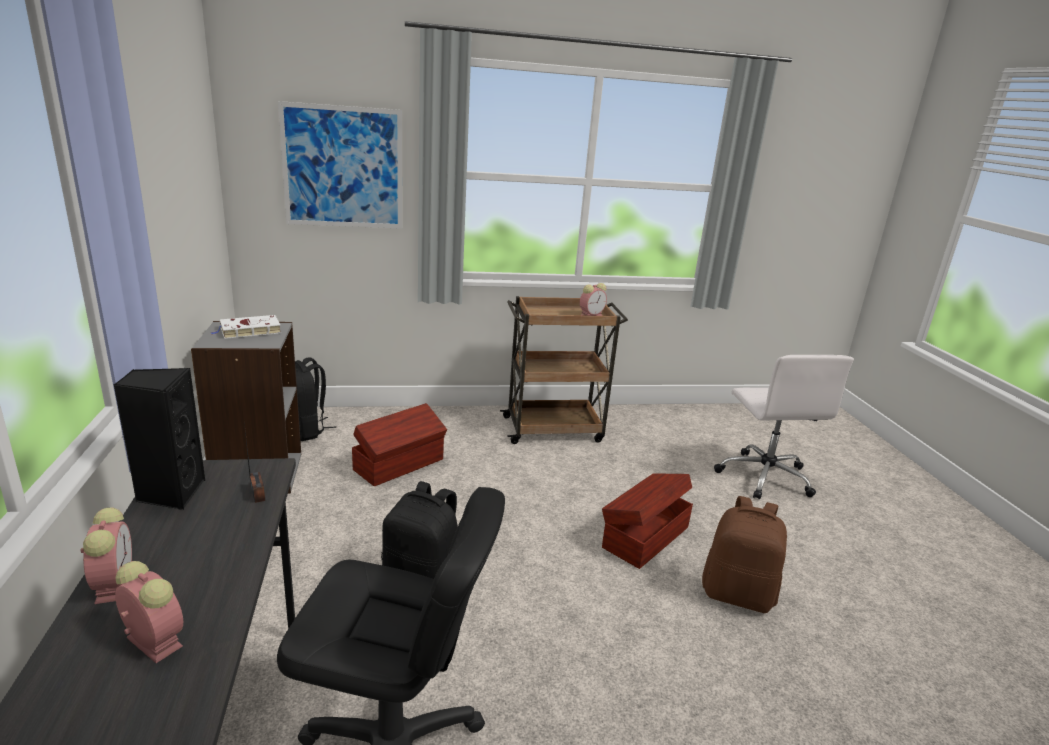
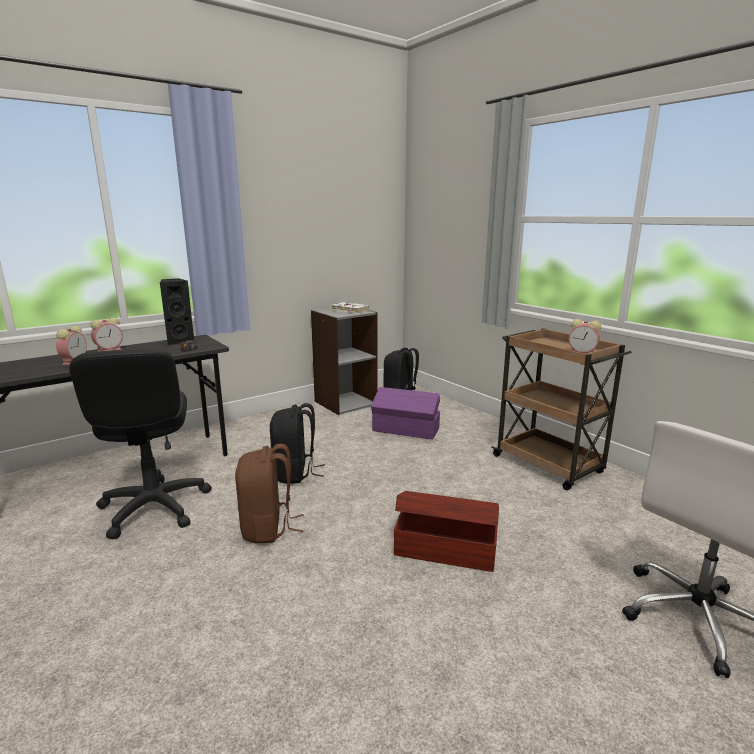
camera: 65 degrees right, 5 degrees down
picture [278,101,402,229] -> none
brown storage box [352,403,447,486] -> purple storage box [371,387,440,440]
brown backpack [702,496,787,613] -> brown backpack moved to [235,444,304,543]

